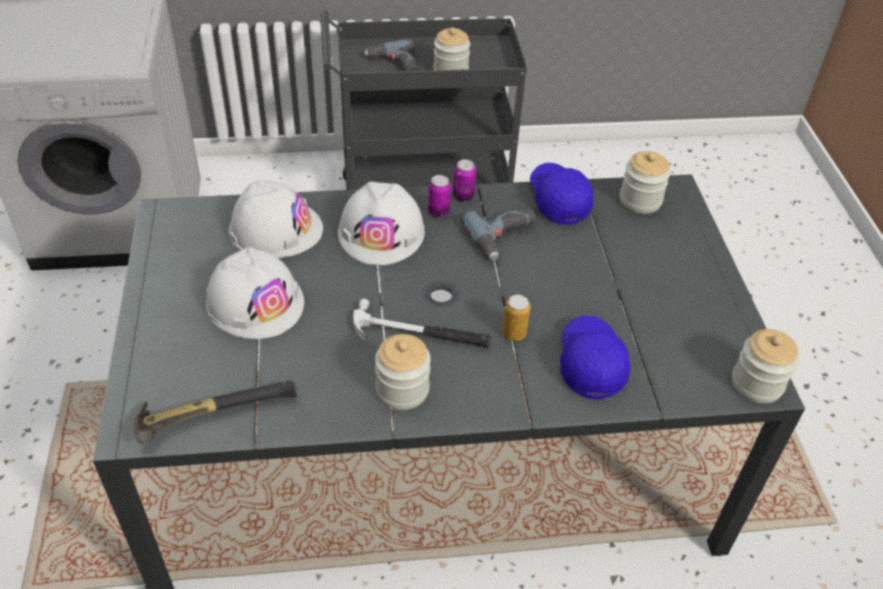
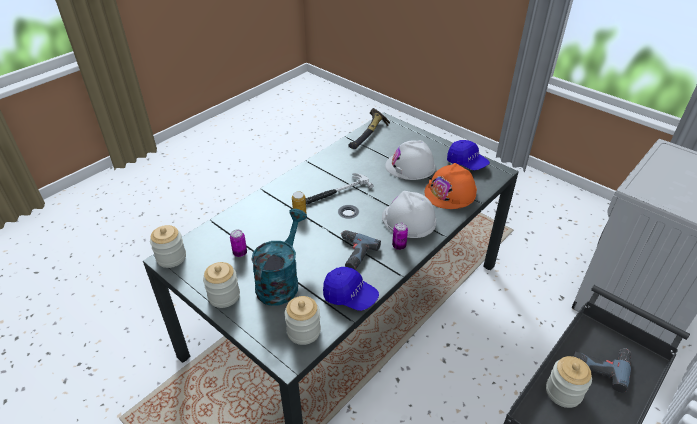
camera: 140 degrees right, 5 degrees down
white hard hat [228,180,323,258] -> orange hard hat [425,163,477,209]
jar [375,334,431,410] -> jar moved to [203,262,240,308]
can [453,159,476,202] -> can moved to [230,229,247,257]
blue cap [560,315,630,400] -> blue cap moved to [447,140,490,170]
none -> turquoise watering can [251,209,307,306]

